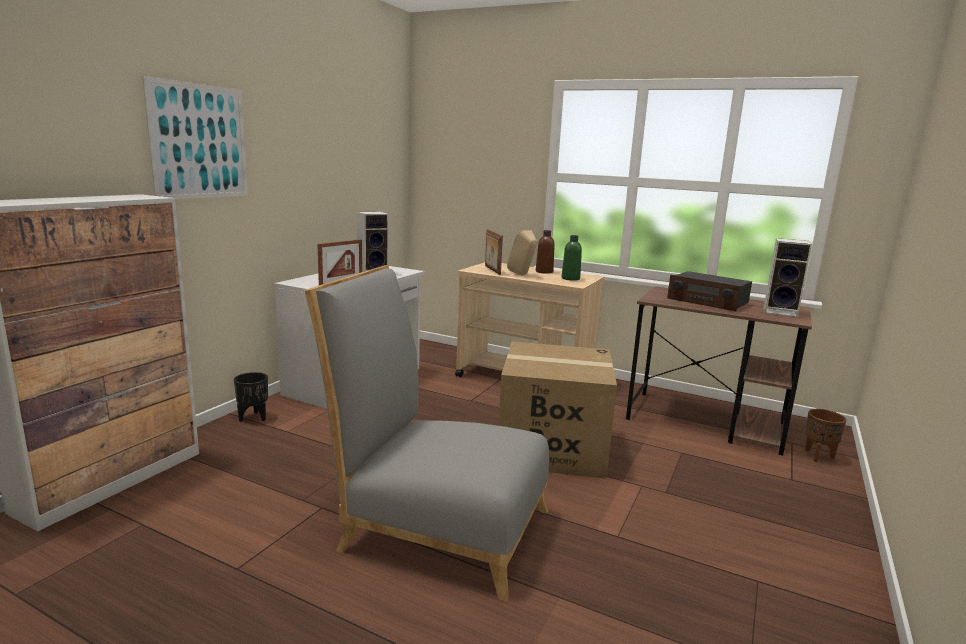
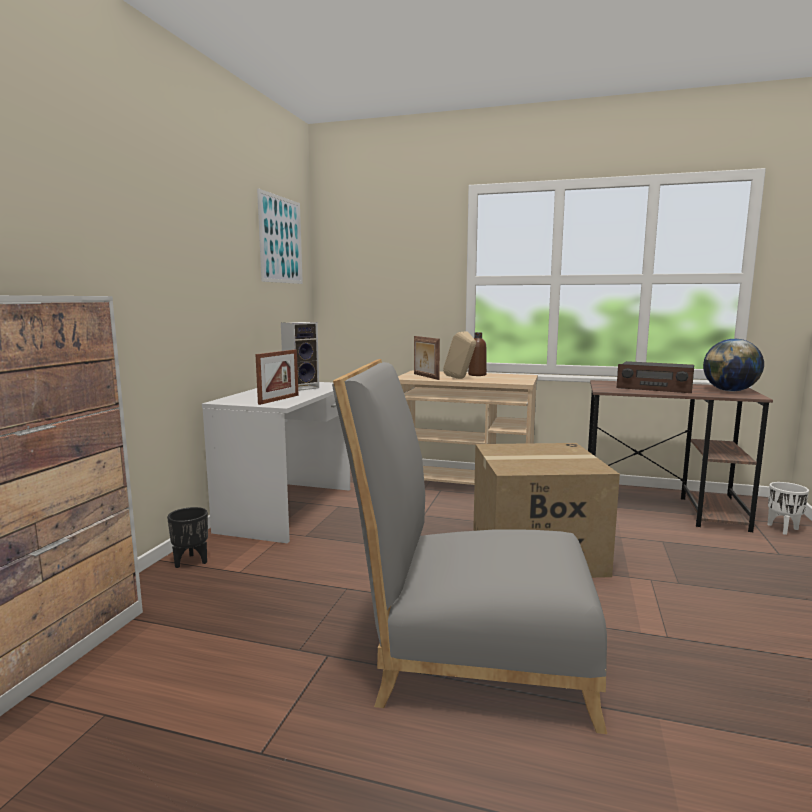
camera: 10 degrees left, 5 degrees down
picture [142,76,248,199] -> picture moved to [257,188,303,284]
green bottle [562,235,582,281] -> none
speaker [764,238,812,317] -> globe [703,339,764,392]
brown planter [805,409,846,462] -> white planter [768,482,809,535]

